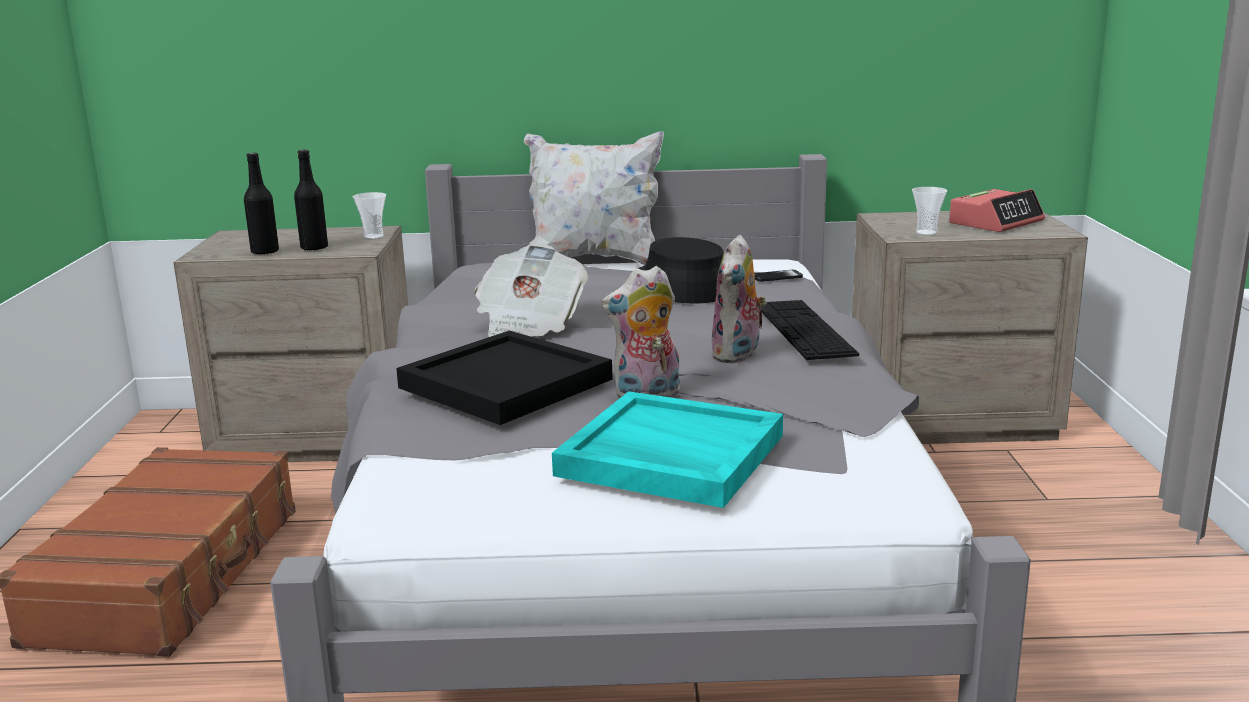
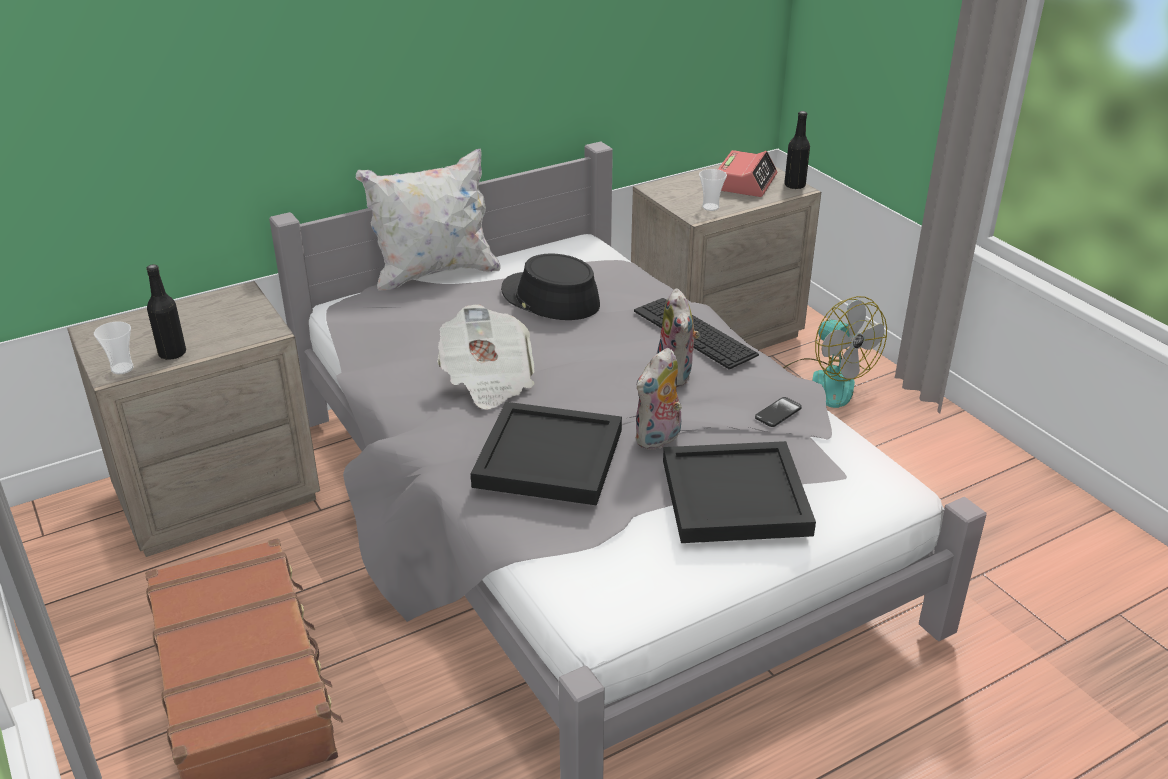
camera: 30 degrees left, 15 degrees up
black bottle [294,149,328,251] -> black bottle moved to [784,111,810,189]
cup [353,192,386,239] -> cup moved to [94,322,134,374]
turquoise tray [552,391,783,508] -> black tray [663,441,816,543]
phone [754,270,803,282] -> phone moved to [755,397,802,427]
none -> fan [783,296,887,408]

